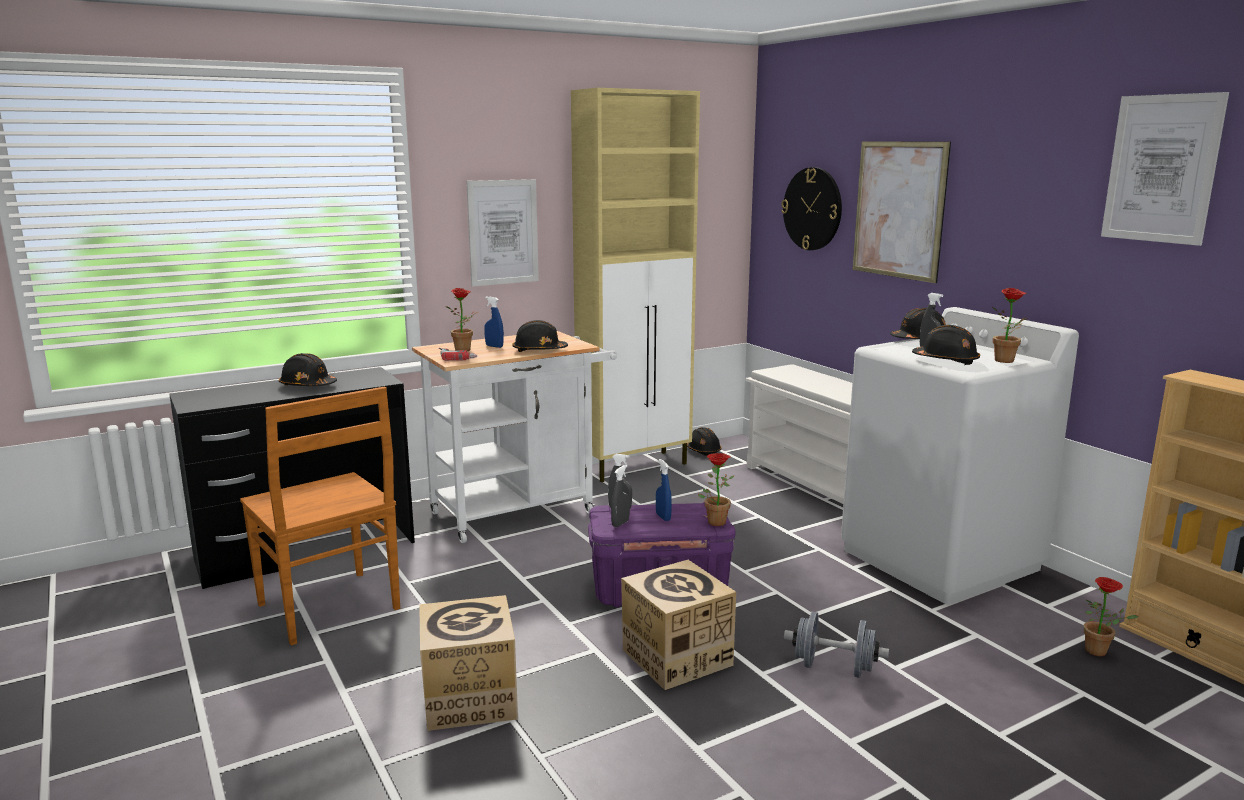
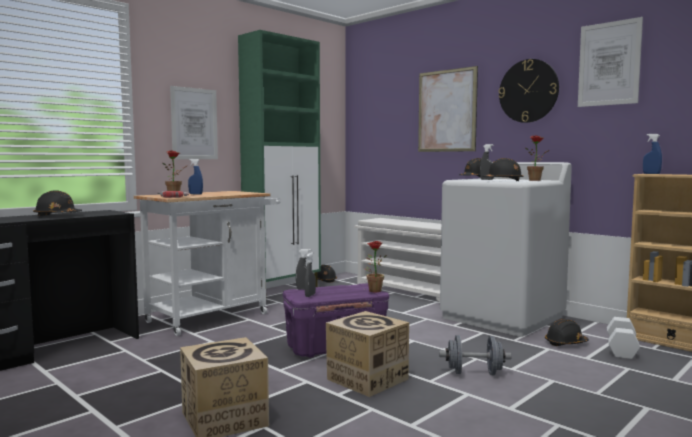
camera: 15 degrees left, 10 degrees down
brown chair [240,387,400,646] -> none
black hard hat [512,320,568,352] -> black hard hat moved to [545,319,589,346]
beige cabinet [571,88,700,482] -> green cabinet [238,30,321,287]
blue spray bottle [656,459,672,521] -> blue spray bottle moved to [643,134,662,174]
wall clock [781,167,842,250] -> wall clock moved to [499,59,559,123]
potted plant [1084,577,1139,656] -> white dumbbell [607,317,640,359]

